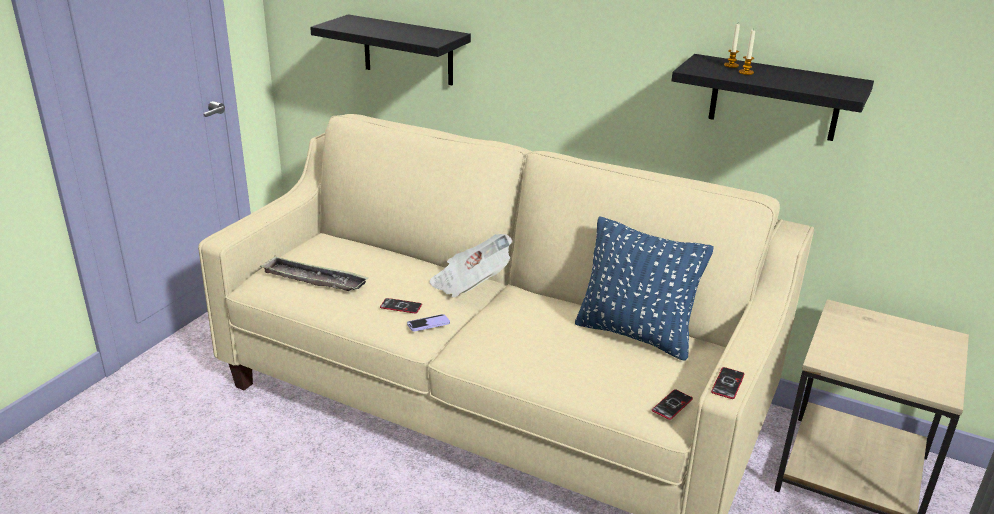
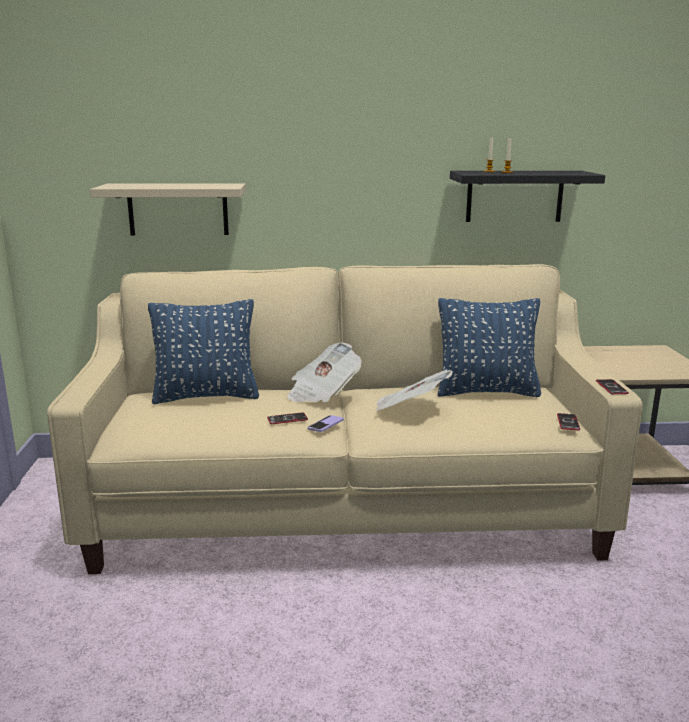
camera: 30 degrees left, 10 degrees down
tray [260,256,369,291] -> none
black shelf [310,14,471,85] -> beige shelf [90,183,246,235]
none -> blue pillow [148,299,259,404]
none -> newspaper [375,369,453,412]

